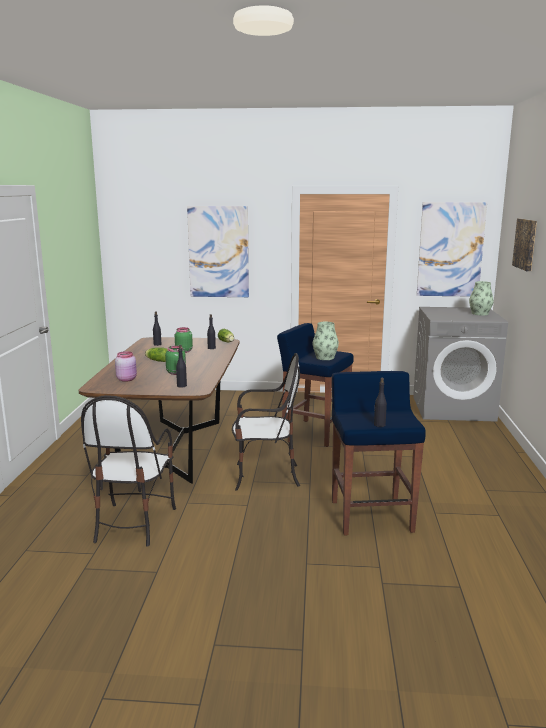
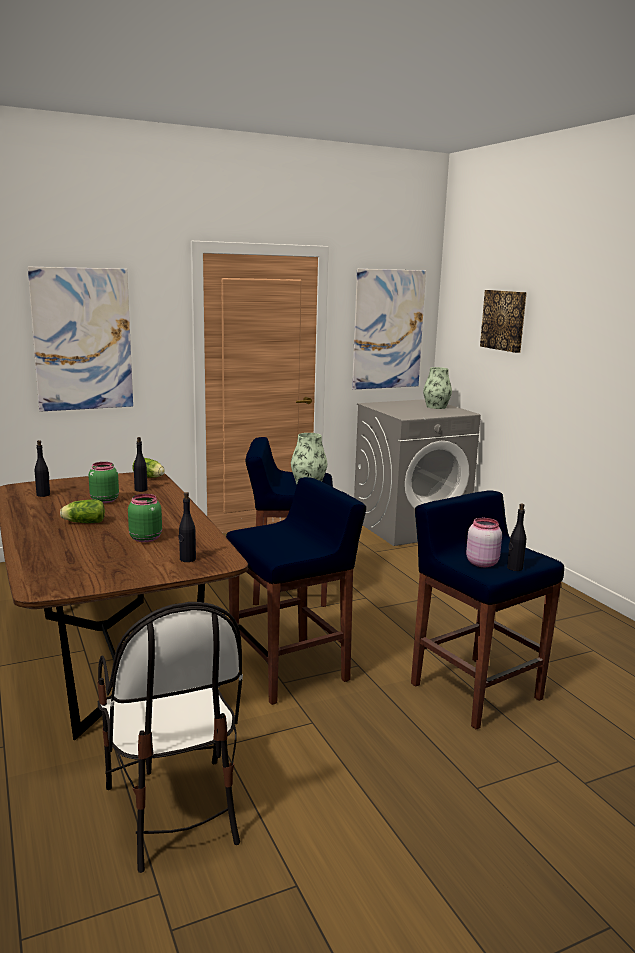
camera: 30 degrees left, 0 degrees up
pink jar [115,351,137,382] -> pink jar moved to [466,518,502,567]
chair [232,353,300,491] -> blue stool [226,477,366,705]

